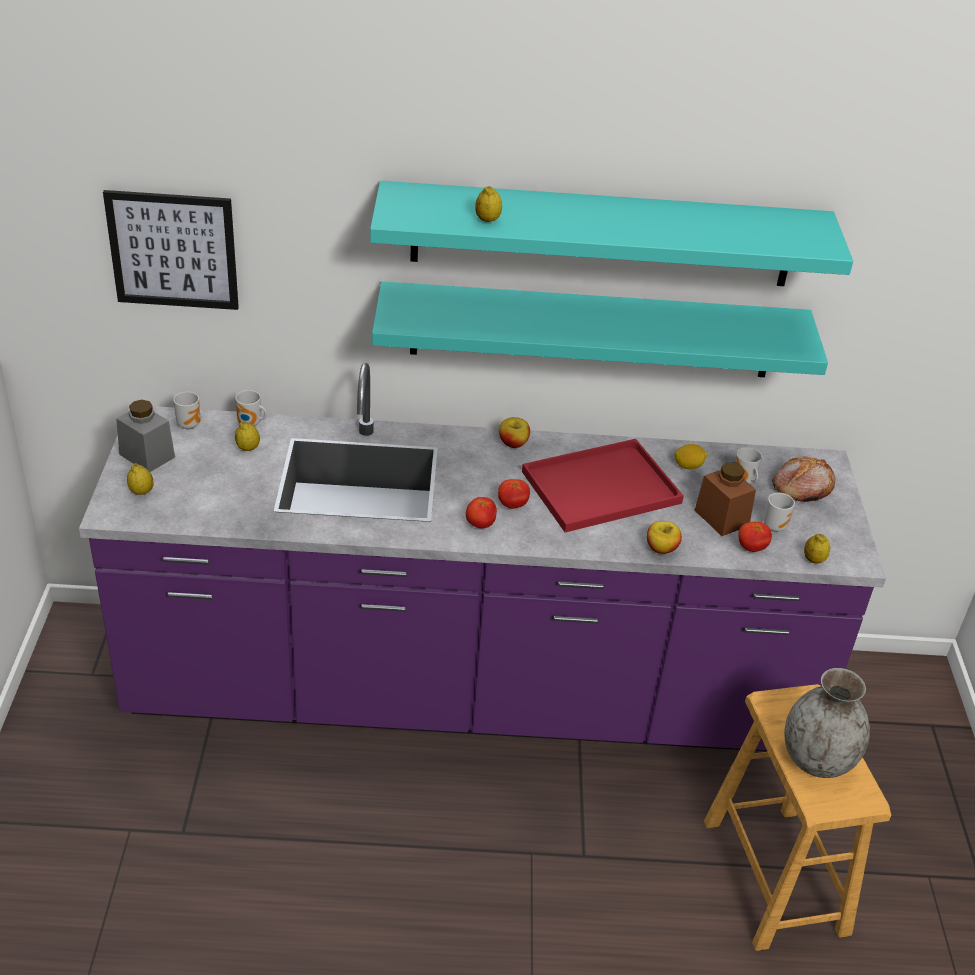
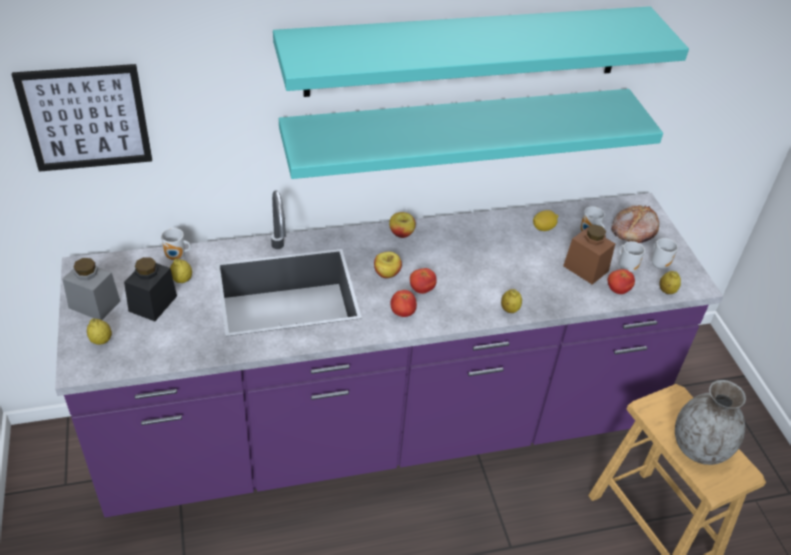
camera: 15 degrees left, 5 degrees up
mug [173,392,201,429] -> mug moved to [651,238,678,269]
lemon [475,186,502,222] -> lemon moved to [501,289,522,313]
red tray [522,439,684,532] -> none
apple [647,521,682,554] -> apple moved to [374,252,402,278]
none -> black jar [124,257,177,321]

